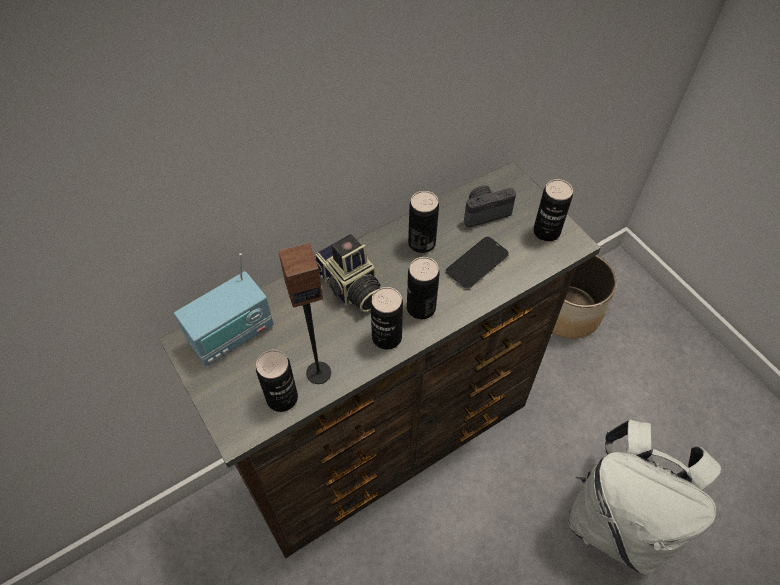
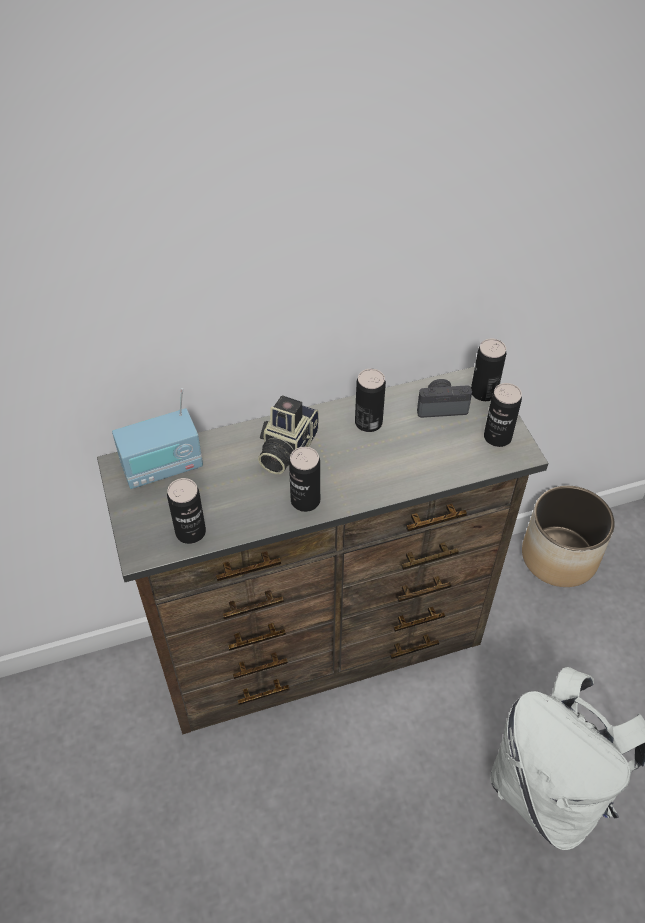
camera: 15 degrees right, 5 degrees down
speaker [278,242,331,384] -> none
camera [315,234,381,312] -> camera turned 45 degrees clockwise [258,395,319,474]
can [407,257,440,319] -> can moved to [471,339,506,401]
phone [445,237,509,289] -> none

